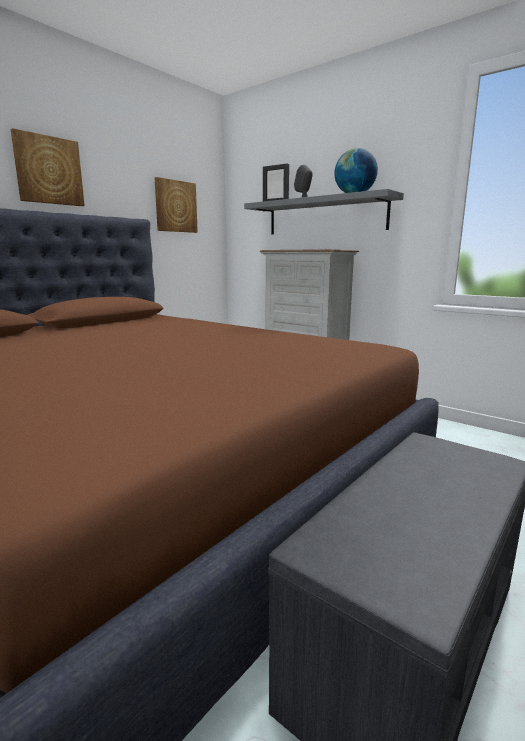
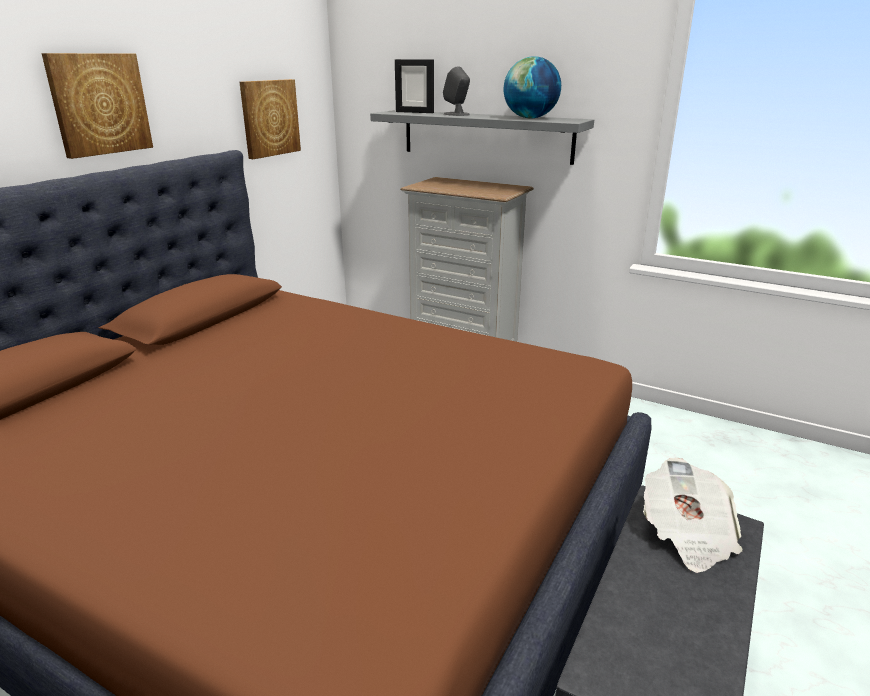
camera: 10 degrees left, 10 degrees up
none -> newspaper [643,458,742,573]

